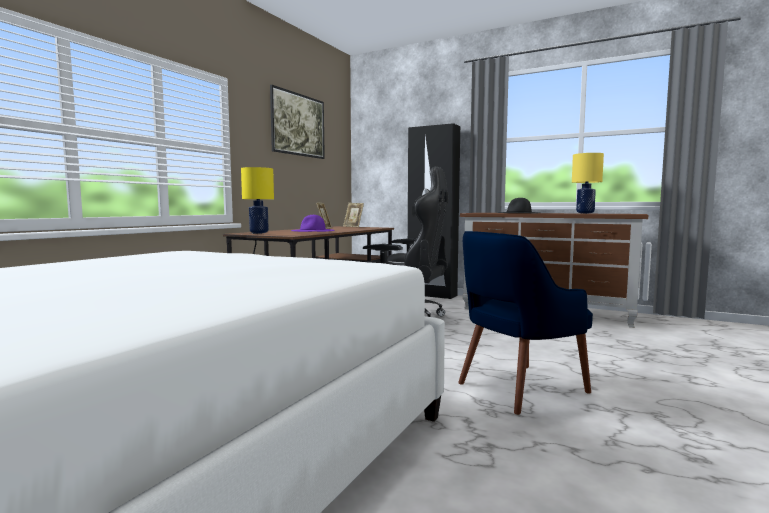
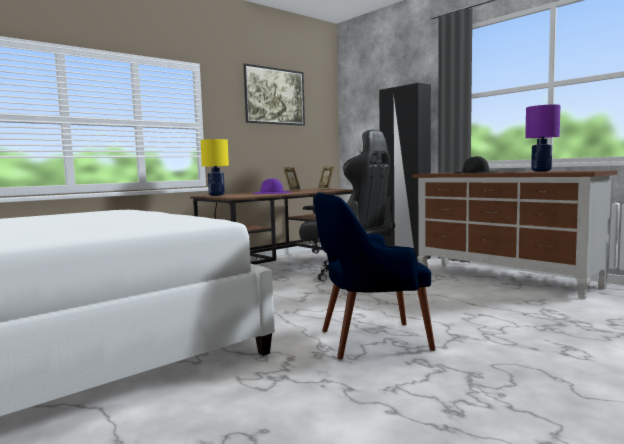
camera: 20 degrees right, 0 degrees up
yellow table lamp [572,153,604,214] -> purple table lamp [525,105,561,172]

